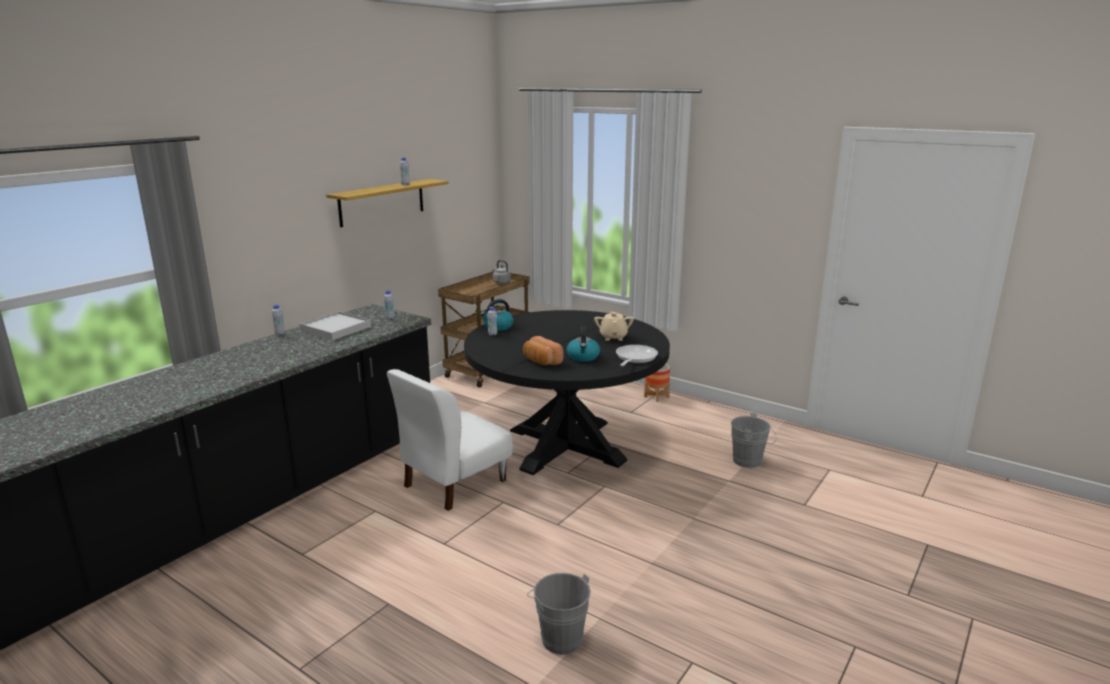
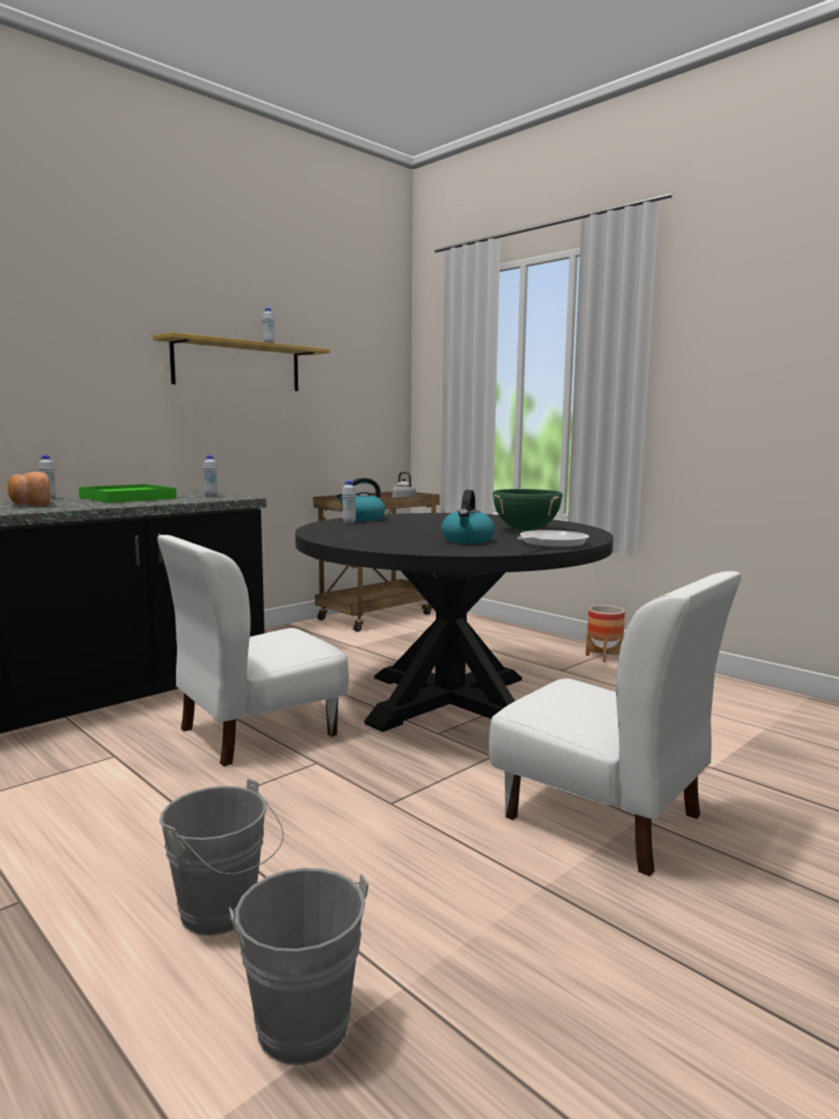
camera: 10 degrees right, 10 degrees down
white tray [299,311,371,340] -> green tray [79,484,177,503]
bread [523,336,564,365] -> bread moved to [7,472,51,507]
beige teapot [594,311,634,341] -> green cooking pot [493,489,562,531]
grey bucket [731,412,776,468] -> grey bucket moved to [159,778,284,936]
none -> white chair [489,571,741,876]

